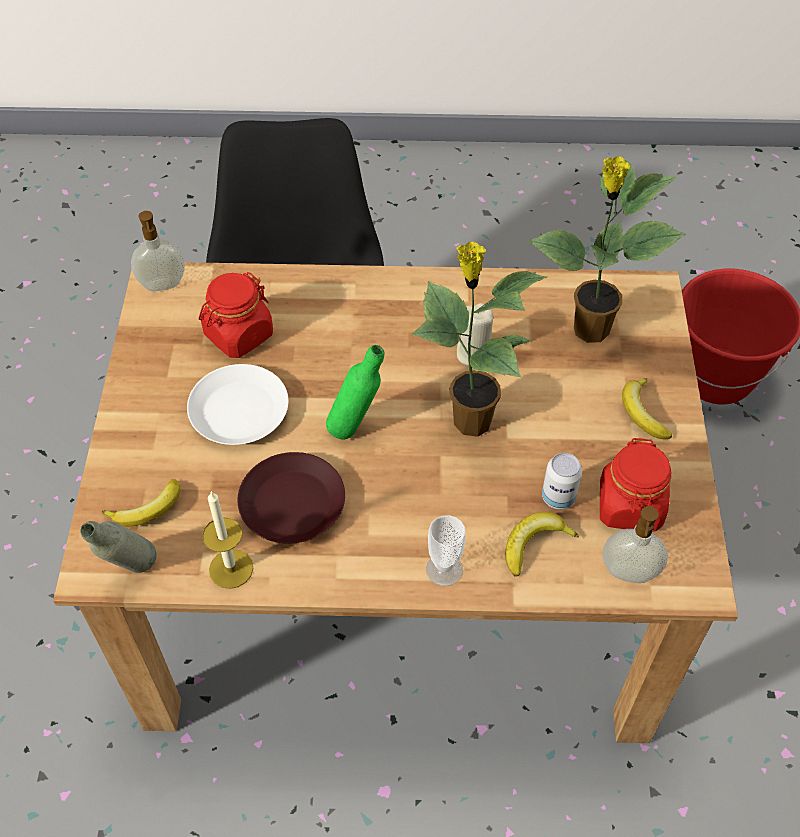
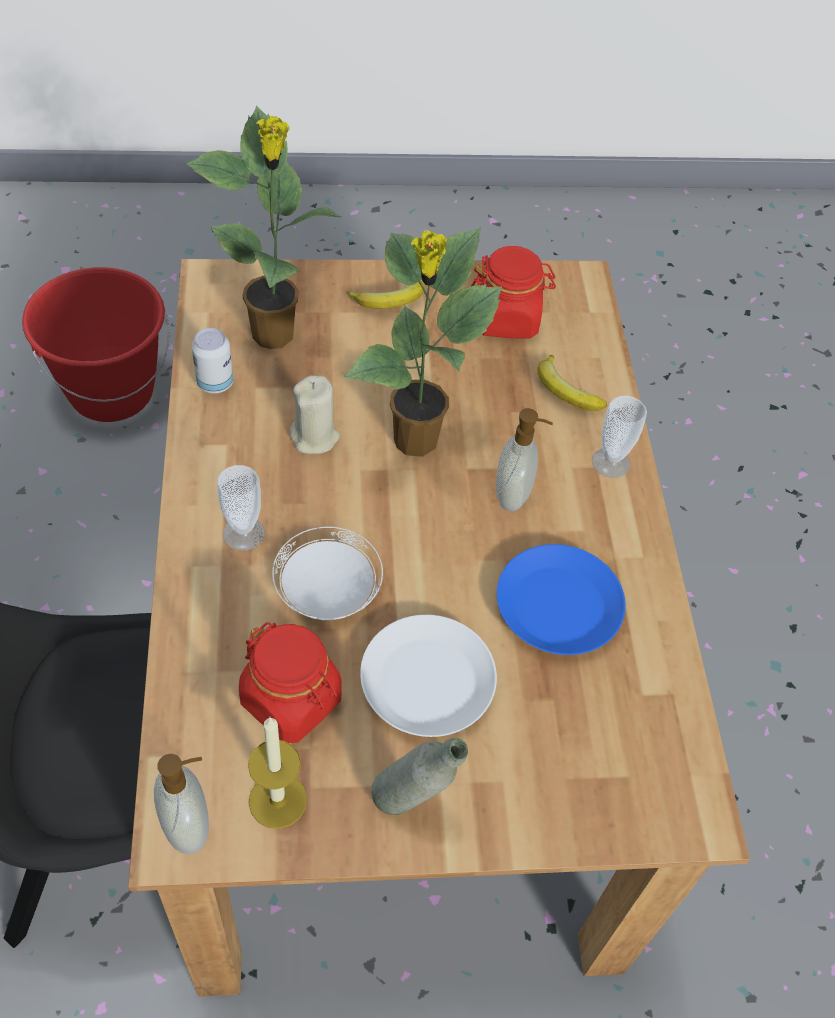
camera: 100 degrees left, 0 degrees up
grey bottle [80,521,157,573] -> grey bottle moved to [371,738,468,815]
banana [102,479,180,527] -> none
candle [202,491,253,589] -> candle moved to [248,717,307,829]
brown plate [237,452,345,543] -> blue plate [497,544,626,655]
green bottle [326,345,384,440] -> none
can [542,453,582,509] -> can moved to [192,328,233,394]
soap dispenser [603,506,668,583] -> soap dispenser moved to [496,408,553,511]
none -> cup [217,465,265,551]
none -> white plate [272,527,383,621]

